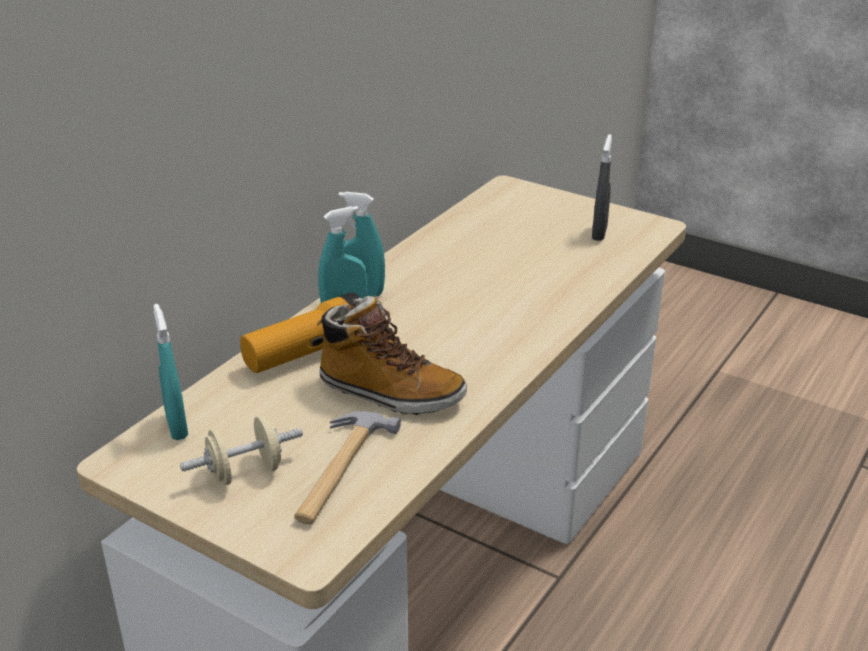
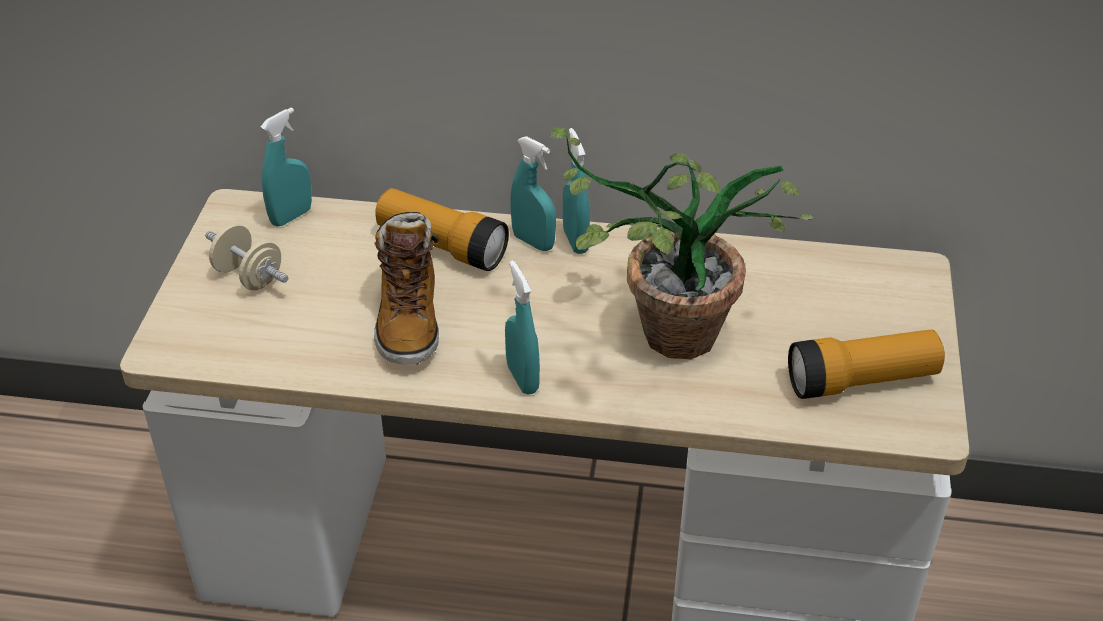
camera: 65 degrees right, 10 degrees up
hammer [294,411,401,524] -> none
grey spray bottle [592,134,612,241] -> flashlight [788,330,945,399]
none -> turquoise spray bottle [505,260,540,395]
none -> potted plant [549,127,813,359]

